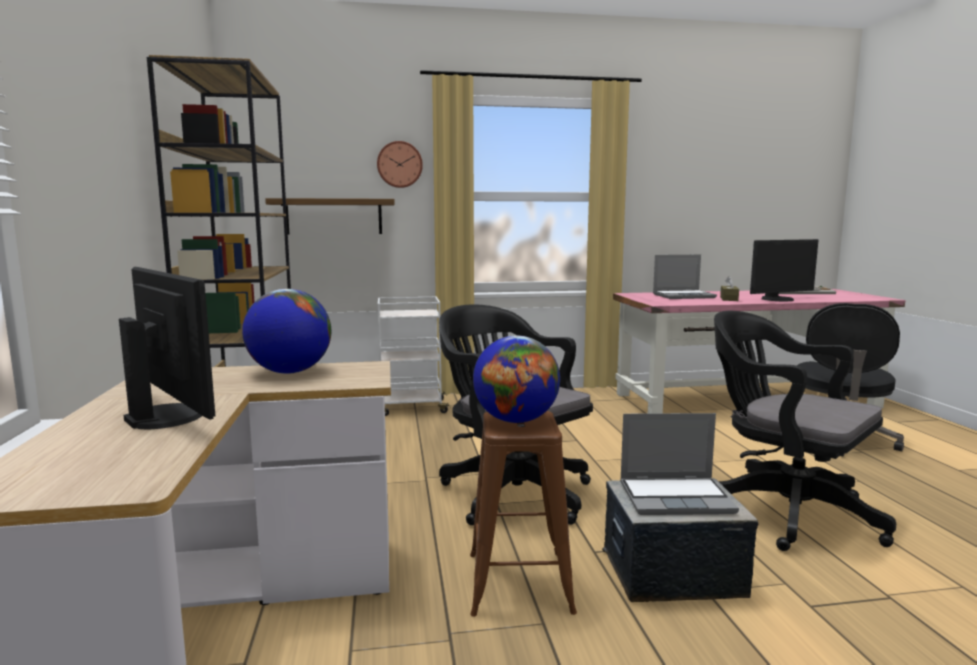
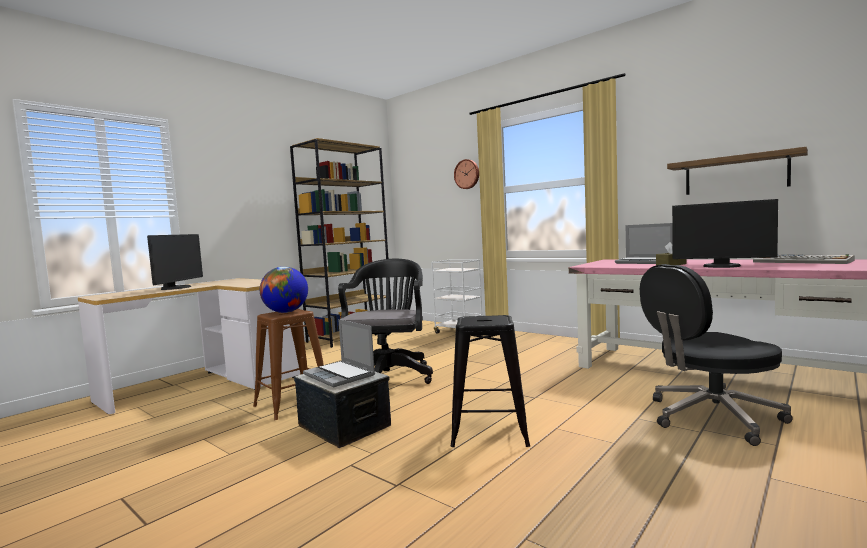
camera: 50 degrees right, 5 degrees down
globe [242,289,331,374] -> none
shelf [265,198,395,234] -> shelf moved to [667,147,808,195]
black office chair [714,311,896,551] -> black stool [450,315,530,447]

